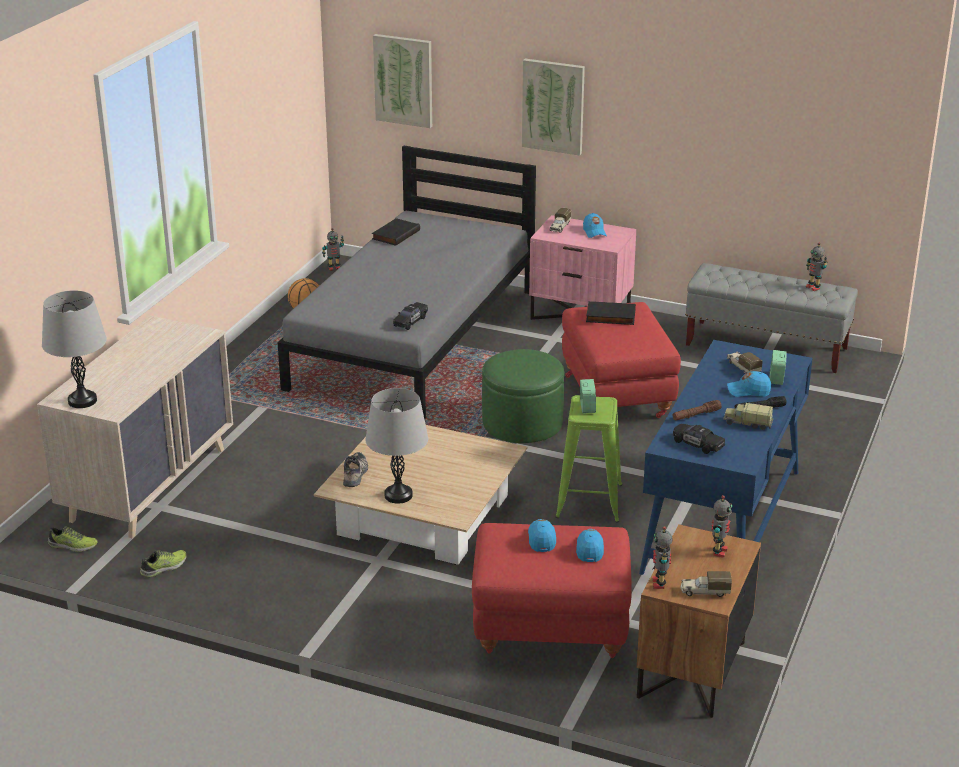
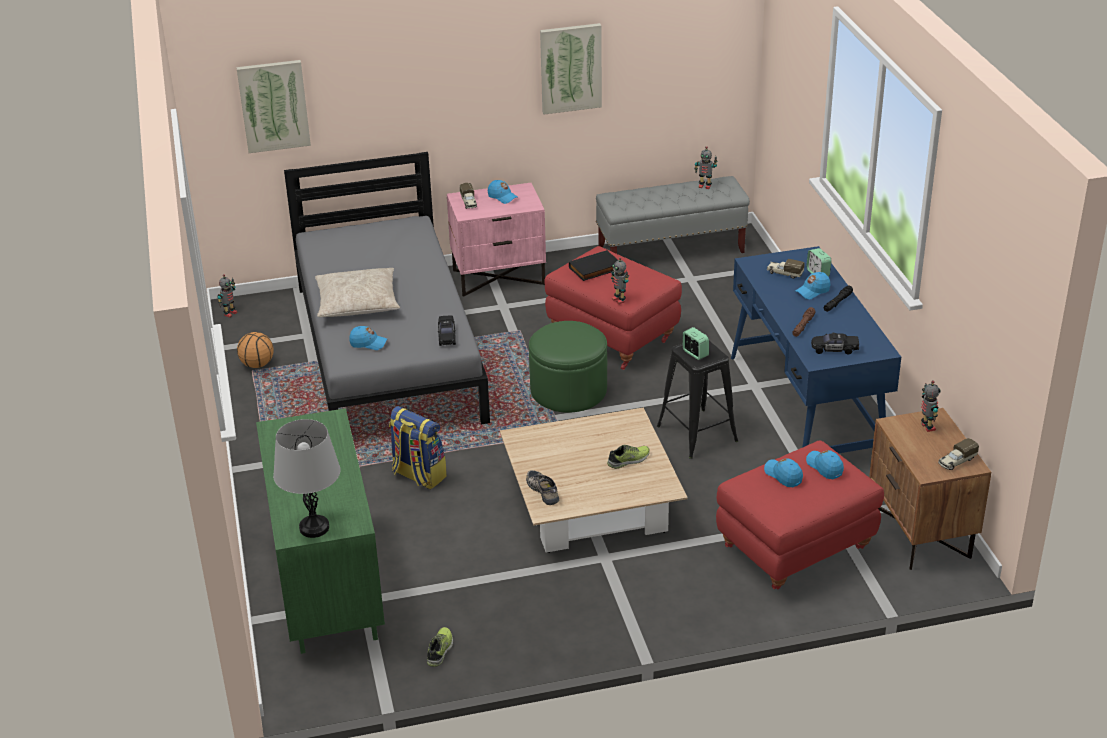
camera: 35 degrees left, 5 degrees up
beige dresser [37,316,233,538] -> green dresser [256,408,385,654]
shoe [48,526,97,552] -> shoe moved to [607,445,650,469]
grey table lamp [365,388,428,504] -> none
black book [372,218,420,246] -> none
picture [522,59,585,155] -> picture moved to [540,23,602,115]
green stool [555,395,622,523] -> black stool [657,340,738,459]
toy robot [652,526,673,589] -> toy robot moved to [611,257,629,304]
toy truck [724,403,773,430] -> none
none -> beige pillow [315,268,400,317]
none -> blue cap [349,326,387,350]
none -> backpack [389,406,447,489]

